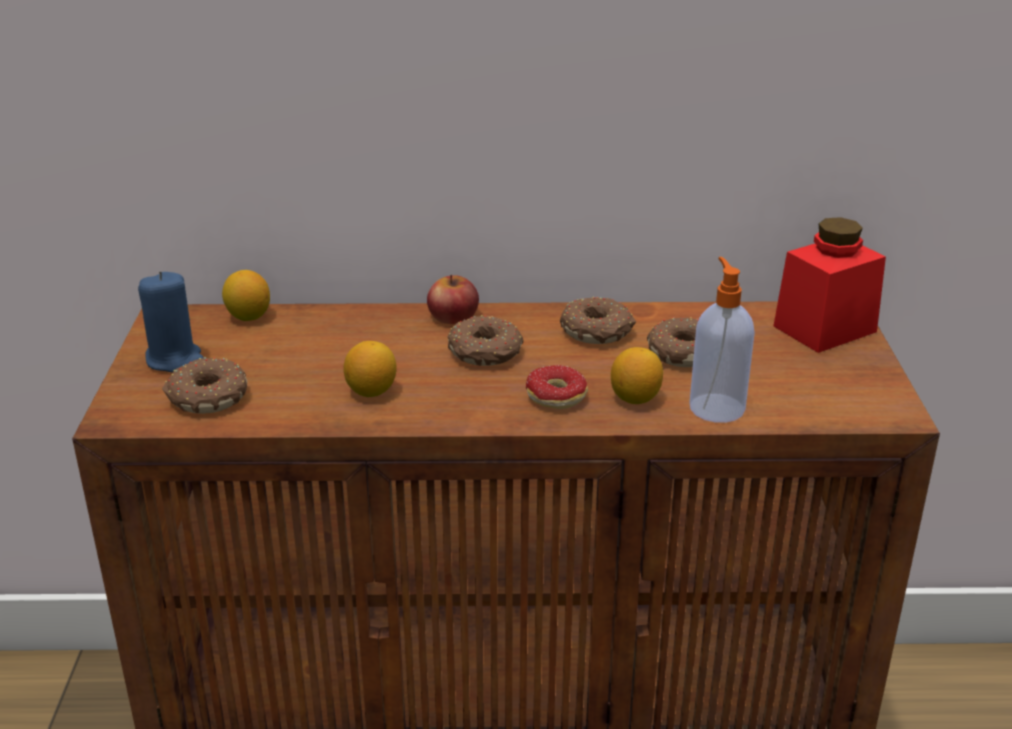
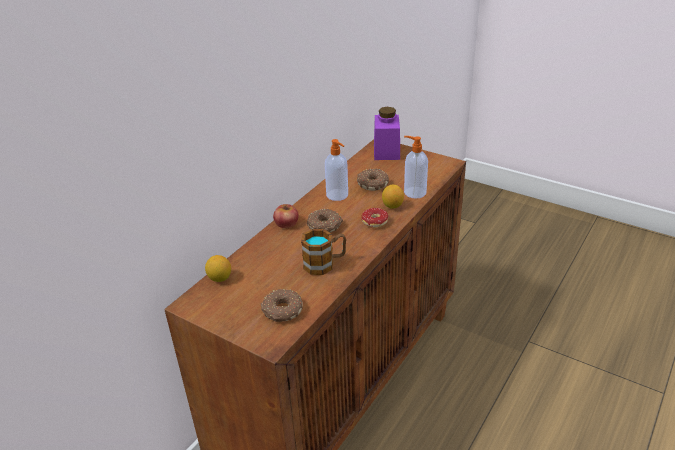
camera: 55 degrees left, 5 degrees up
blue candle [138,271,204,373] -> none
lemon [343,341,397,397] -> mug [301,229,346,275]
donut [560,297,636,344] -> soap dispenser [325,139,348,201]
red jar [773,217,886,353] -> purple jar [374,107,400,160]

